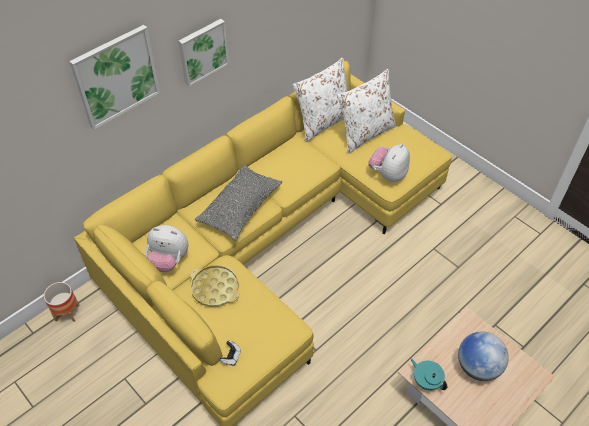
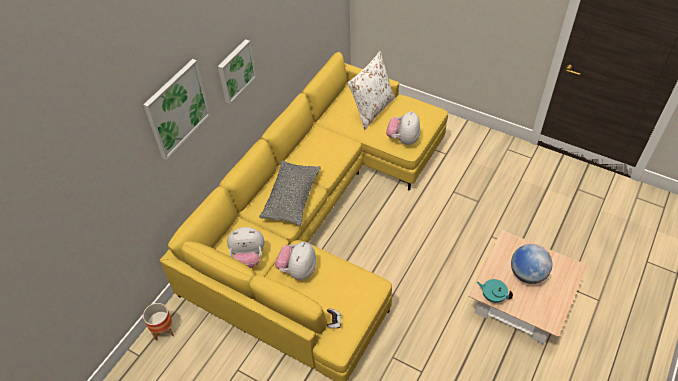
camera: 15 degrees left, 0 degrees up
yellow tray [190,265,239,307] -> plush toy [275,242,316,280]
white pillow [293,58,347,142] -> none

